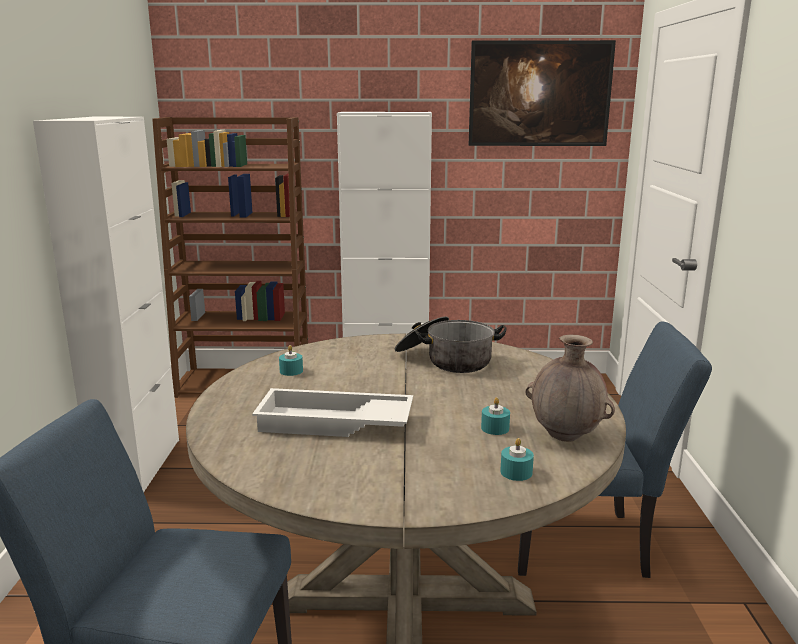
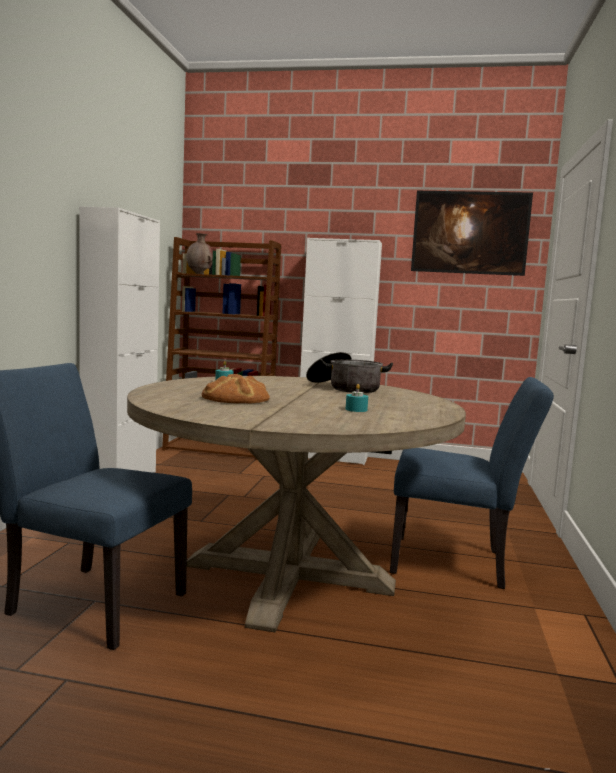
camera: 10 degrees right, 10 degrees down
white tray [252,388,413,437] -> bread [202,374,270,403]
turquoise candle [500,438,534,481] -> none
brown vase [525,335,615,442] -> brown vase moved to [186,233,213,274]

